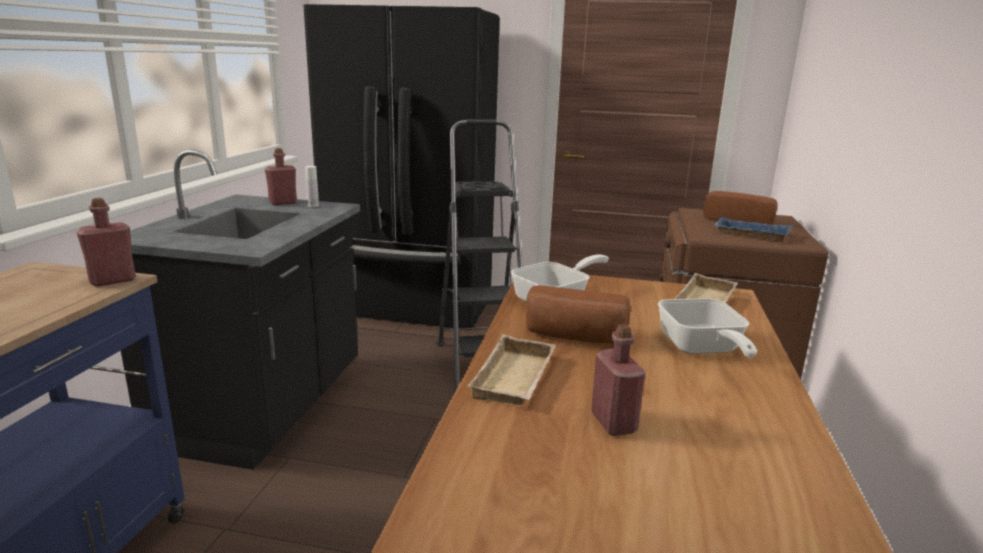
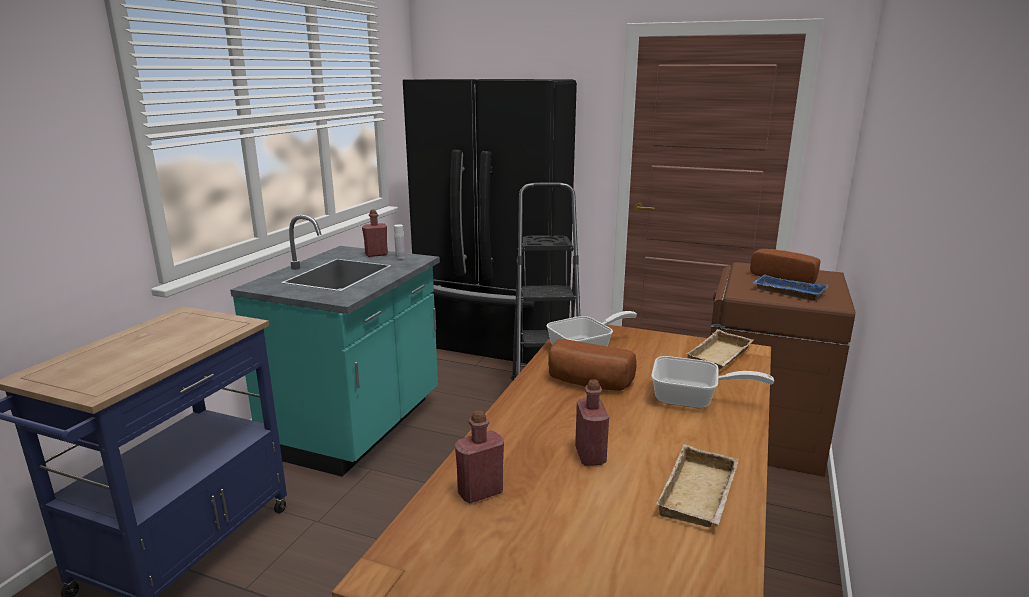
camera: 10 degrees right, 0 degrees up
red bottle [76,198,136,287] -> red bottle moved to [455,410,504,504]
black counter [121,150,360,470] -> turquoise counter [230,215,440,477]
beige tray [468,334,556,405] -> beige tray moved to [656,444,739,527]
frying pan [658,299,757,358] -> frying pan turned 75 degrees counterclockwise [651,356,774,408]

